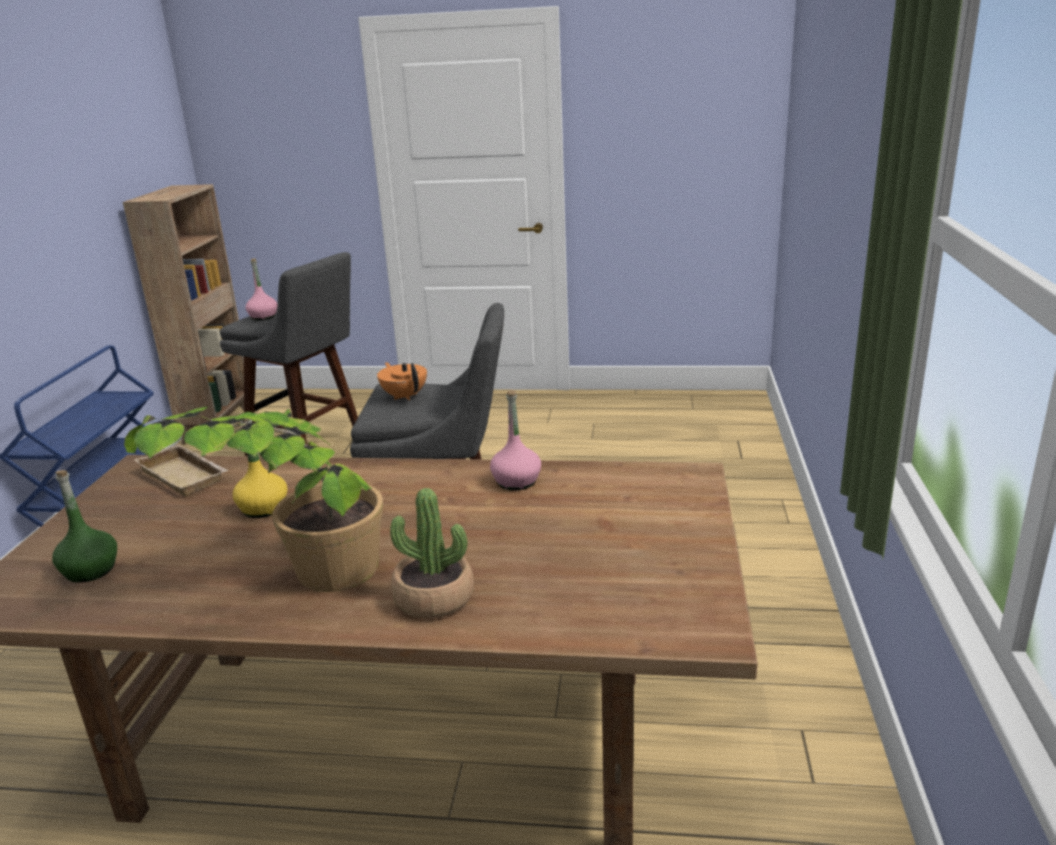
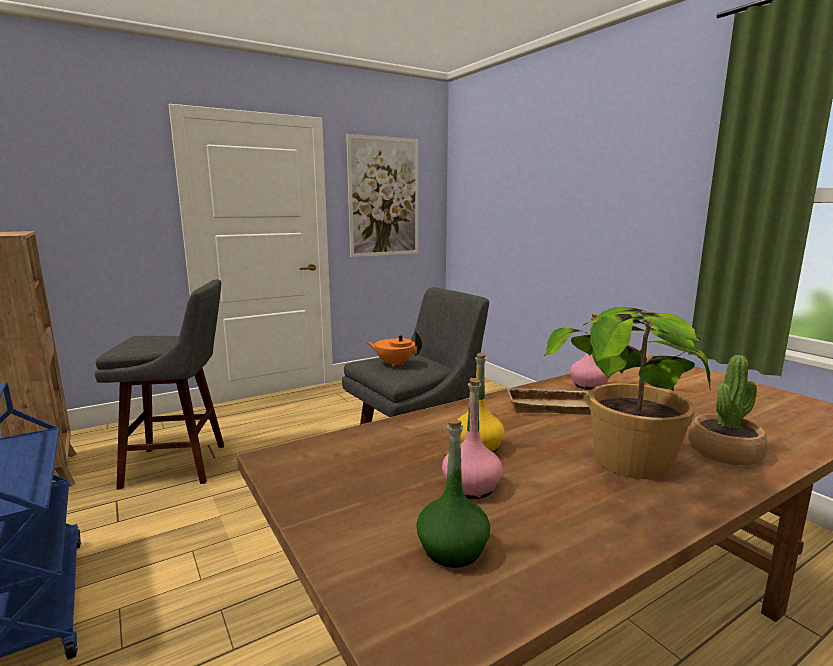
camera: 40 degrees left, 10 degrees down
beige tray [134,444,228,497] -> beige tray moved to [507,388,591,415]
pink bottle [246,258,278,321] -> pink bottle moved to [442,378,502,499]
none -> picture [346,134,418,257]

